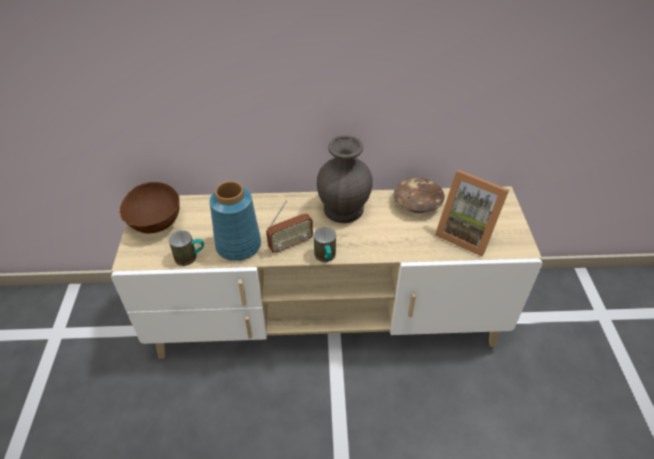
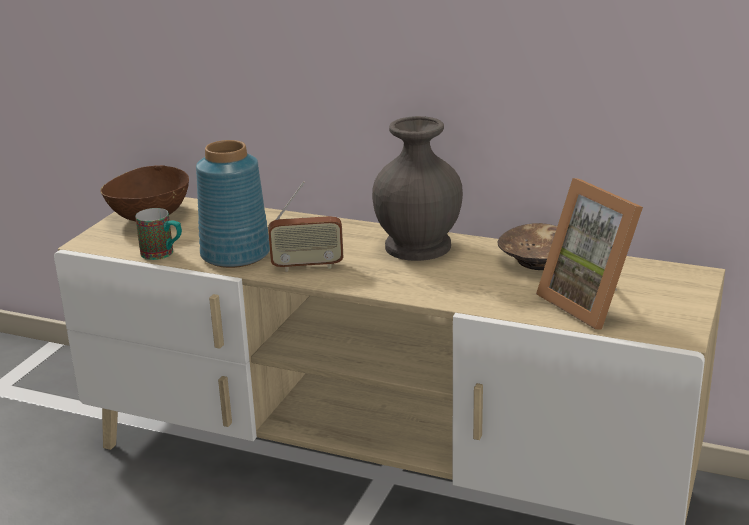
camera: 25 degrees right, 20 degrees down
mug [314,227,336,262] -> none

